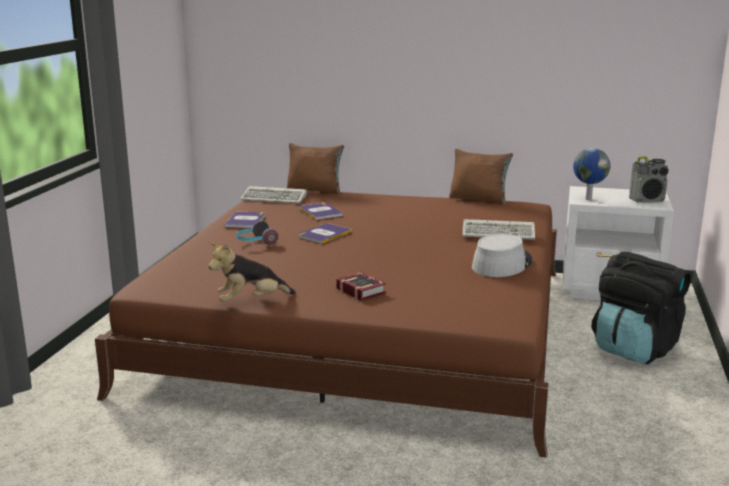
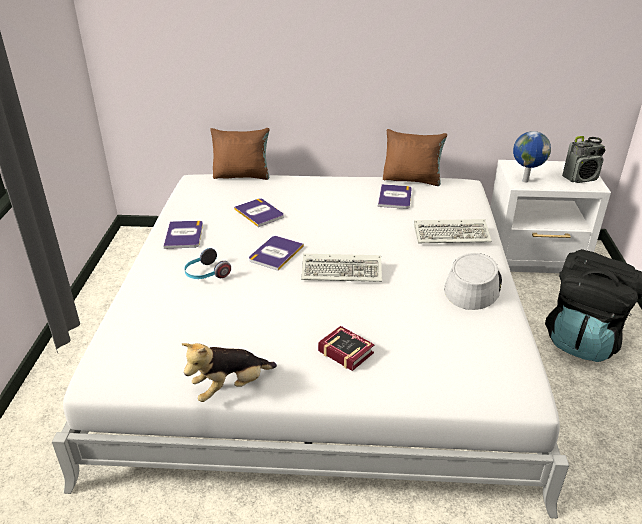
camera: 10 degrees left, 15 degrees up
brown bed [95,191,557,458] -> white bed [52,174,569,518]
keyboard [240,186,307,204] -> keyboard moved to [301,254,382,282]
none -> book [378,184,412,209]

